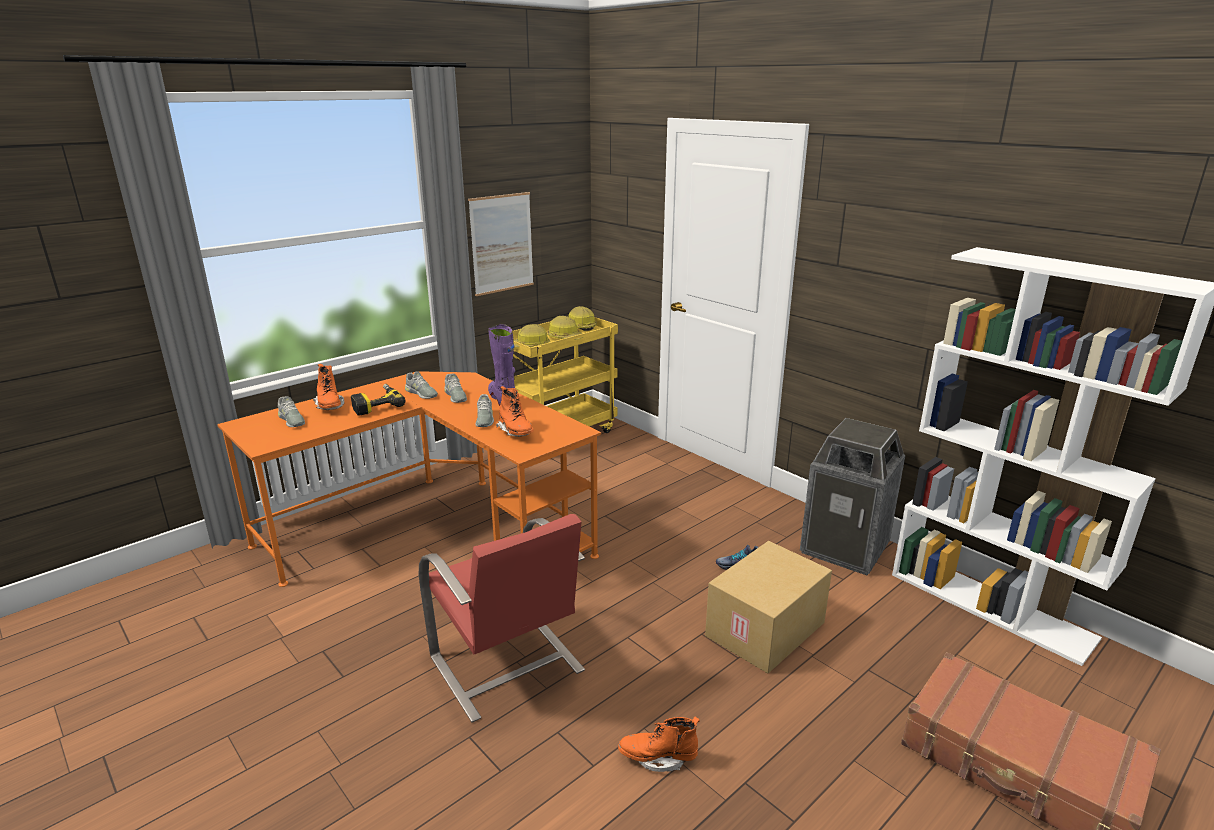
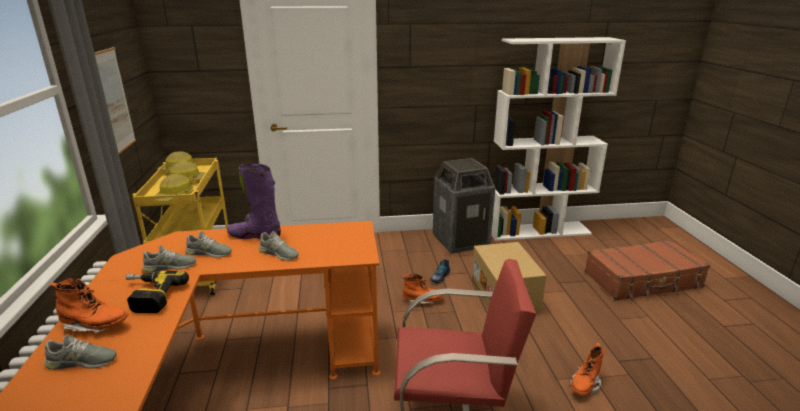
camera: 55 degrees left, 0 degrees up
orange boot [496,386,534,437] -> orange boot moved to [403,273,445,304]

